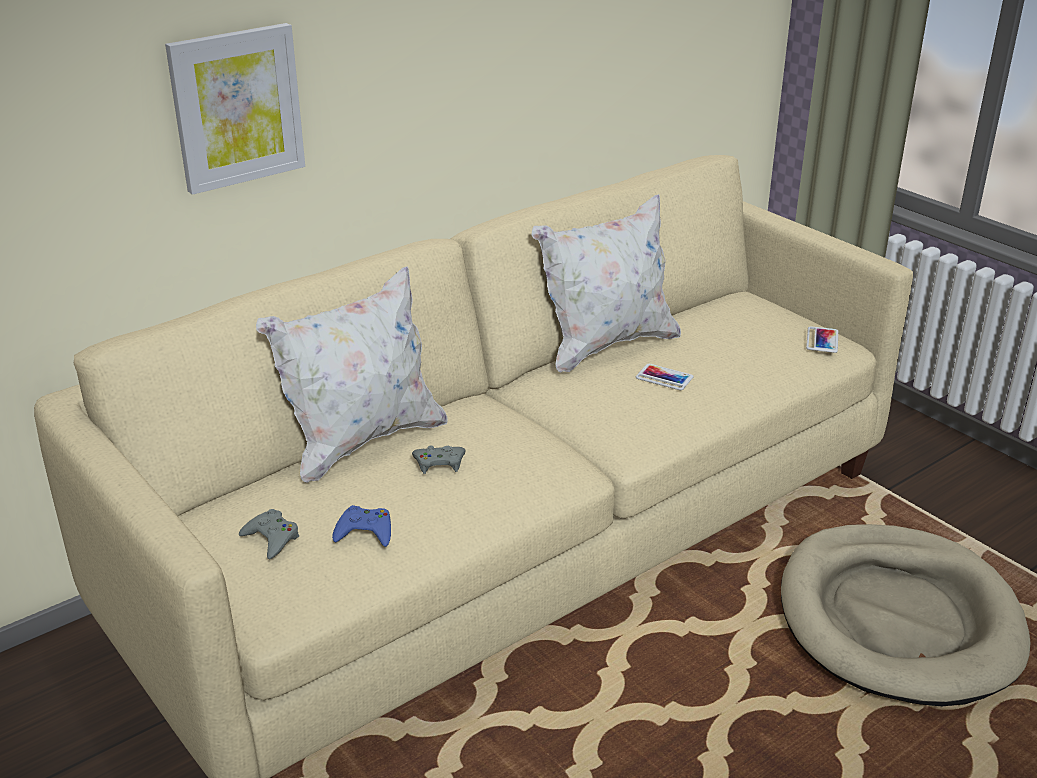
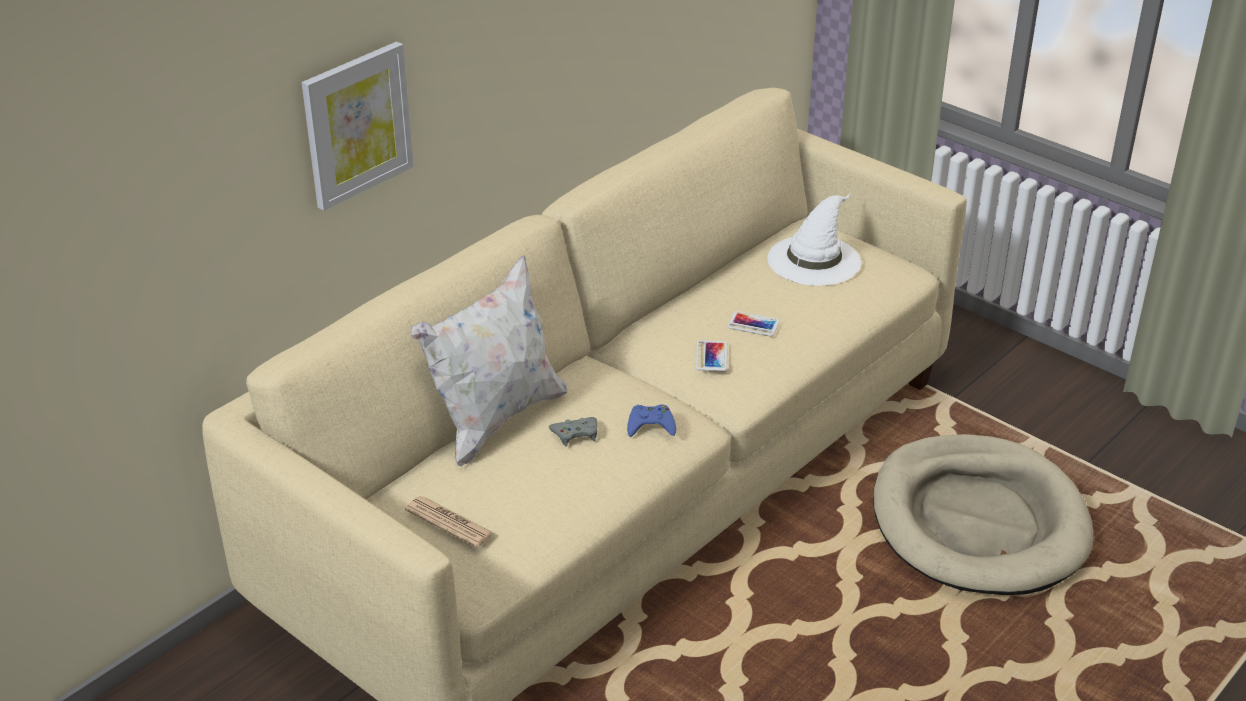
camera: 10 degrees left, 5 degrees up
grey game controller [239,509,299,559] -> newspaper [405,496,493,547]
blue game controller [332,505,391,547] -> blue game controller moved to [627,405,676,437]
white pillow [531,194,681,372] -> none
phone [806,326,838,353] -> phone moved to [696,340,728,371]
none -> white hat [768,194,861,286]

